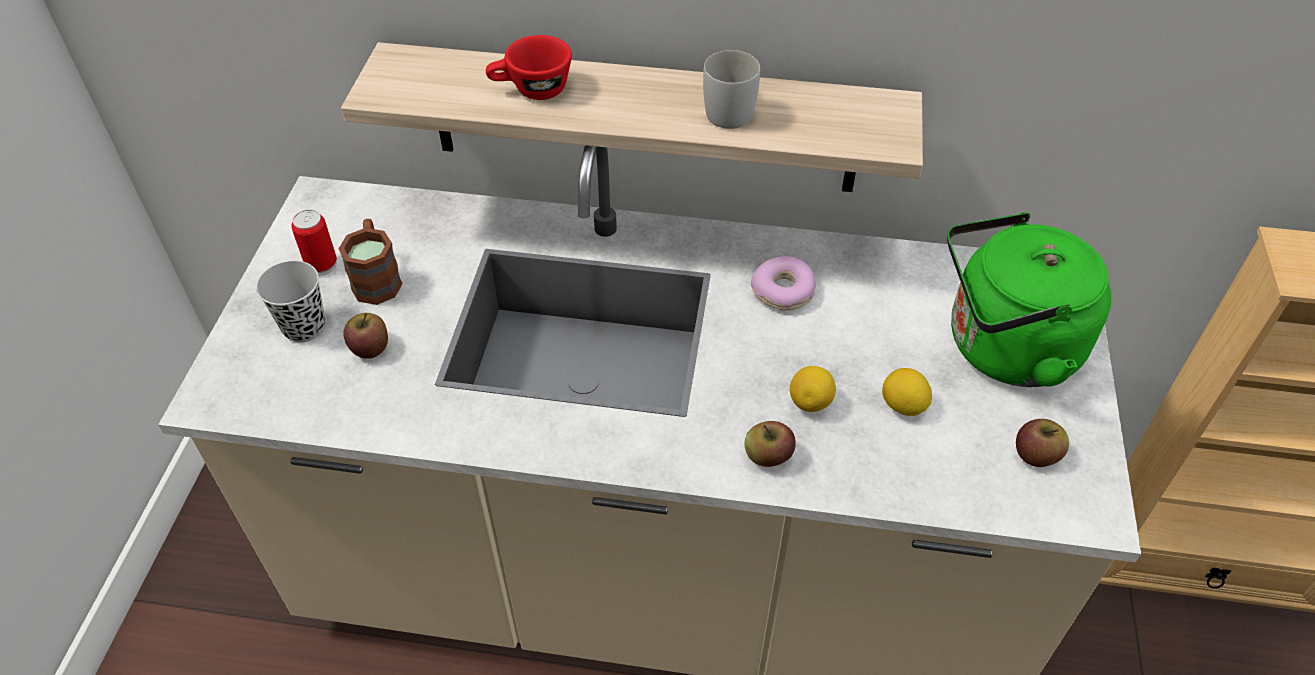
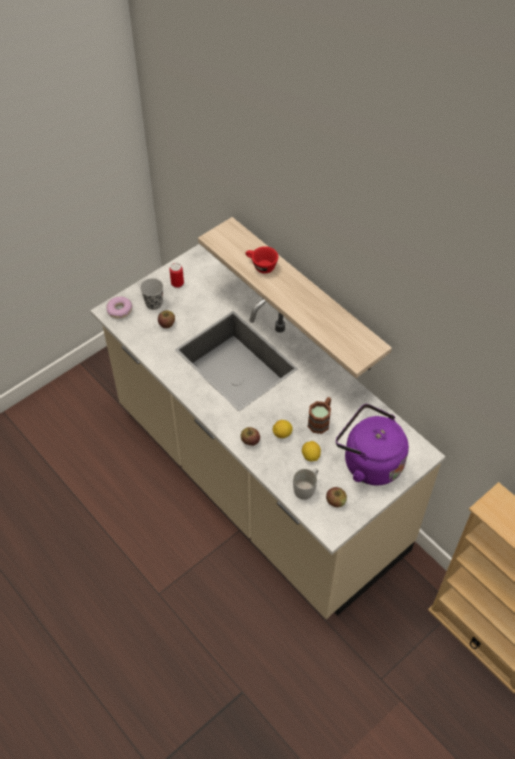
camera: 40 degrees right, 5 degrees up
brown mug [338,219,403,305] -> brown mug moved to [308,397,331,434]
white mug [703,50,760,129] -> white mug moved to [293,469,318,500]
donut [751,256,816,310] -> donut moved to [107,296,133,319]
green kettle [947,212,1111,387] -> purple kettle [336,404,409,486]

